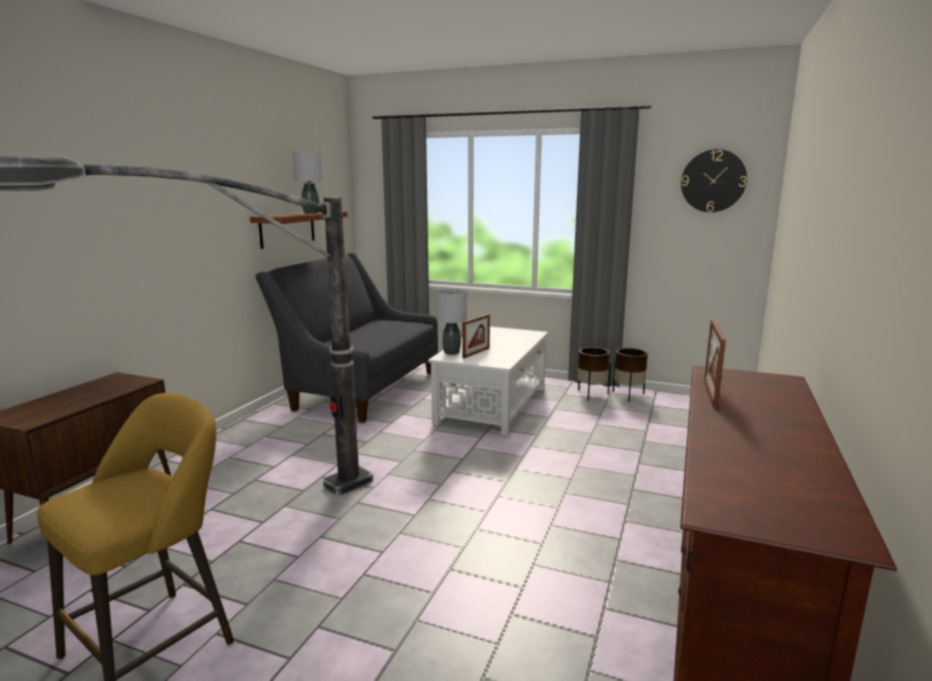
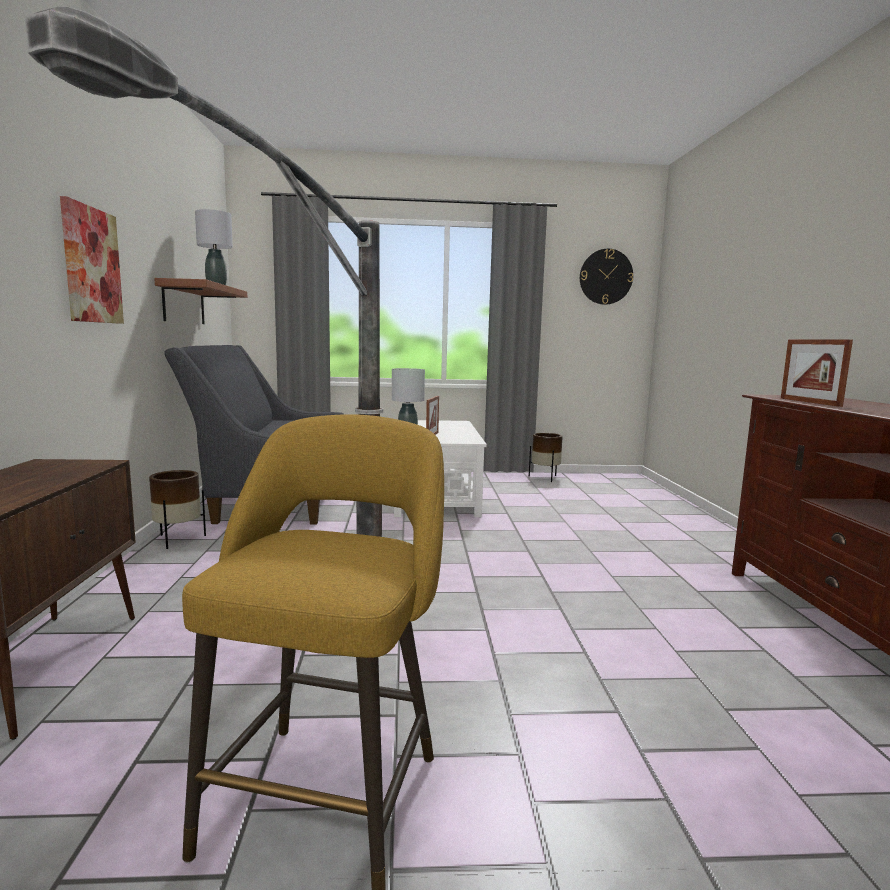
camera: 25 degrees left, 5 degrees down
brown planter [577,347,611,401] -> brown planter moved to [149,470,206,549]
none -> picture [60,196,124,324]

